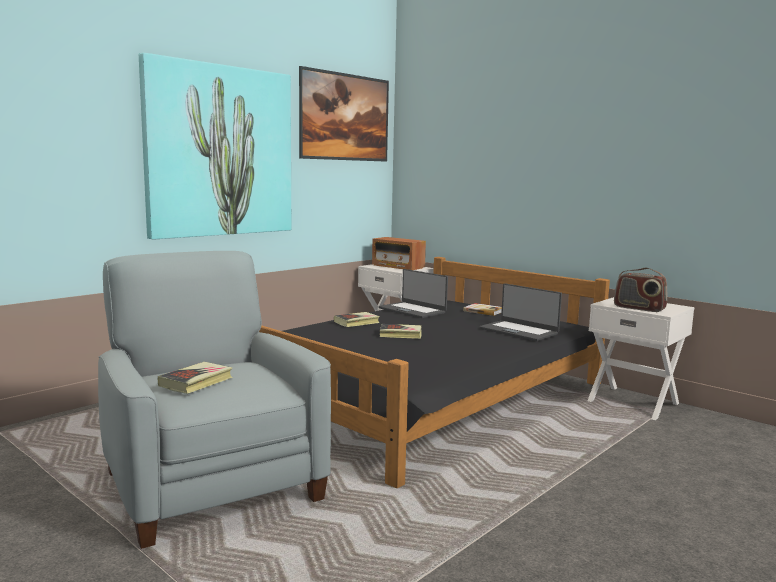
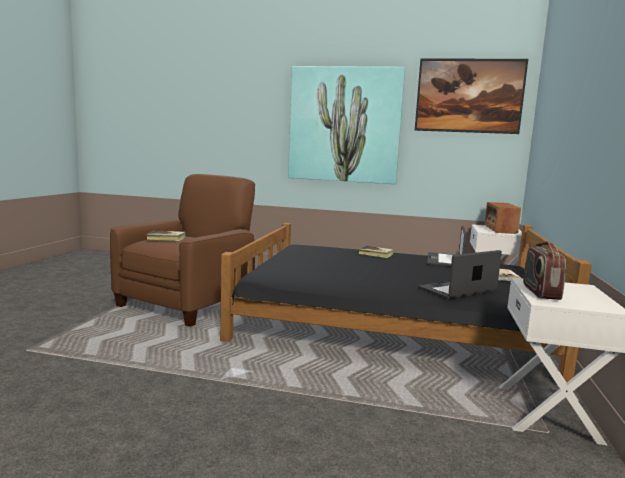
camera: 60 degrees right, 0 degrees up
grey armchair [98,251,331,549] -> brown armchair [110,174,255,327]
book [380,324,422,339] -> none
laptop [479,283,562,341] -> laptop turned 45 degrees clockwise [418,250,502,299]

